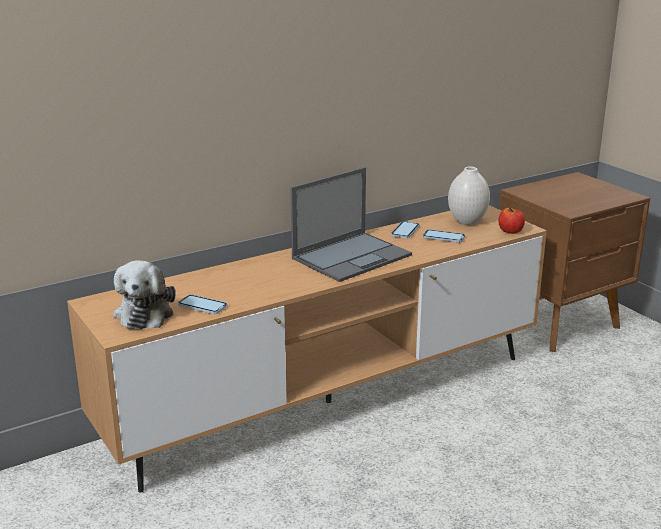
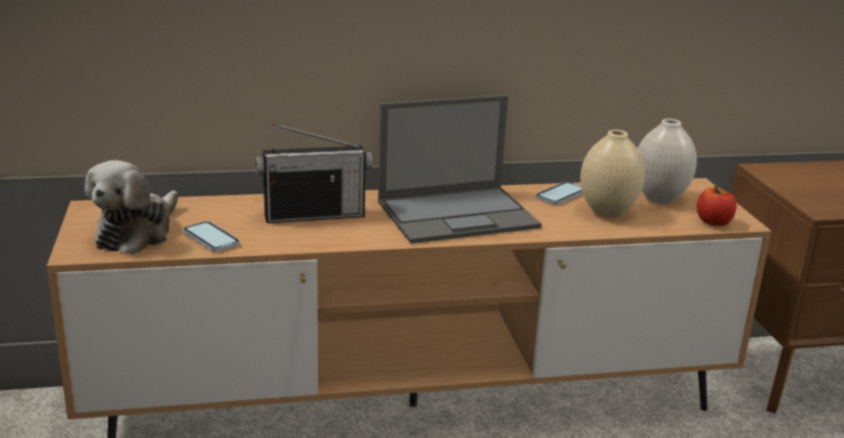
camera: 20 degrees right, 0 degrees up
phone [423,229,465,243] -> beige vase [580,130,645,218]
none -> radio [255,124,373,223]

